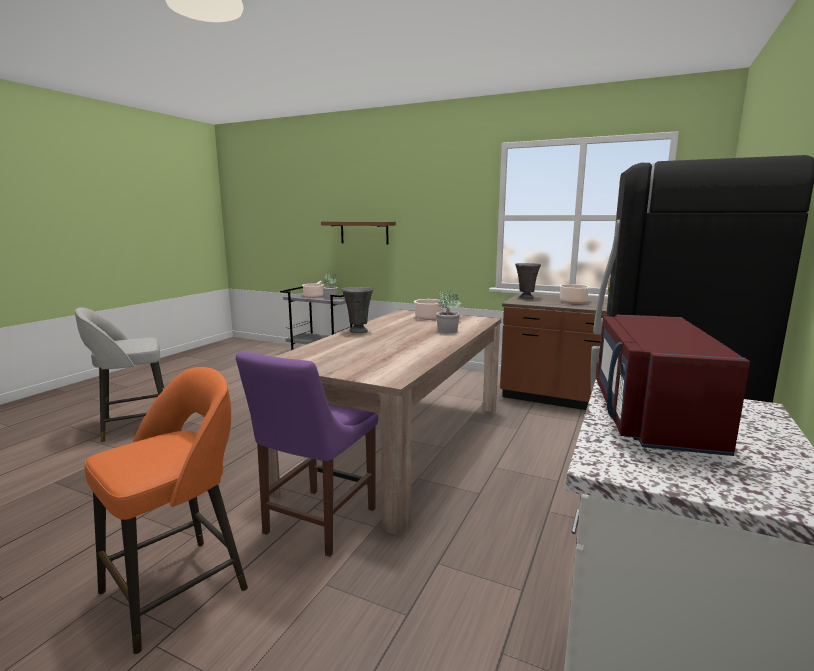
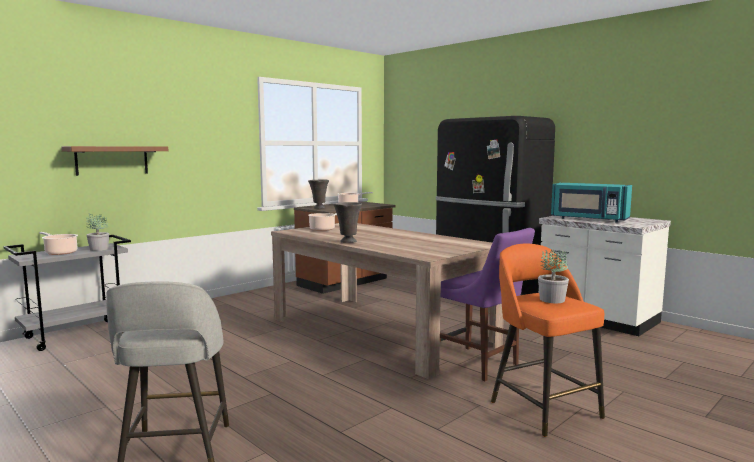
camera: 70 degrees left, 5 degrees down
potted plant [436,289,460,334] -> potted plant moved to [538,249,569,303]
red microwave [597,314,750,456] -> turquoise microwave [551,183,632,222]

